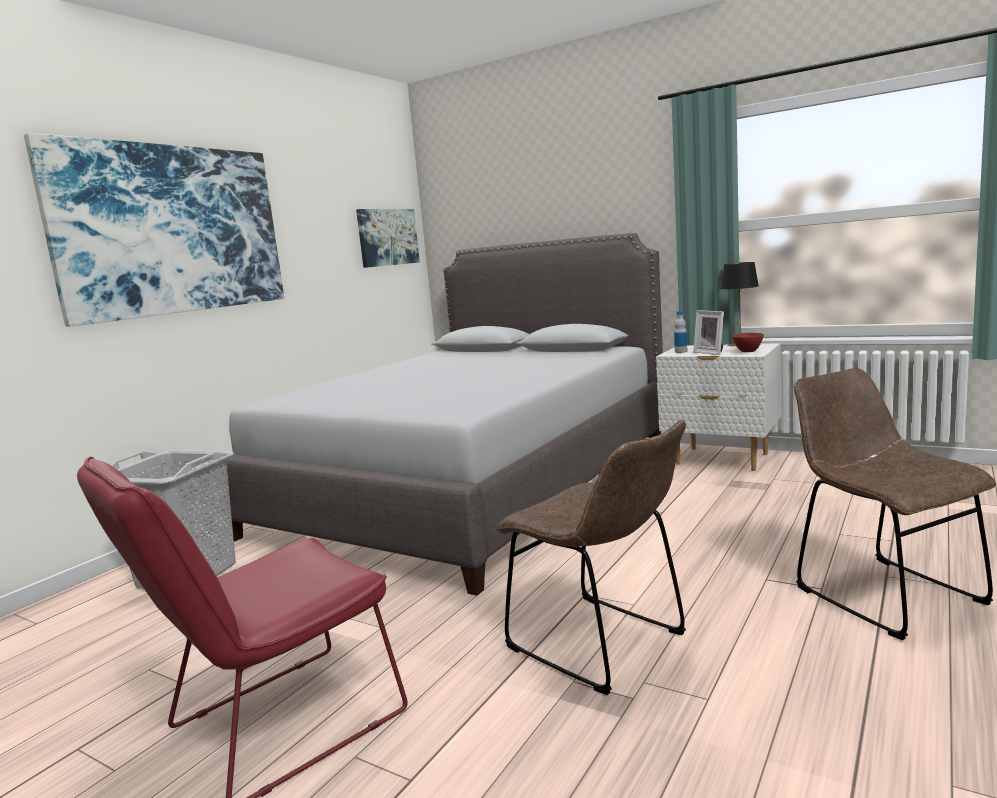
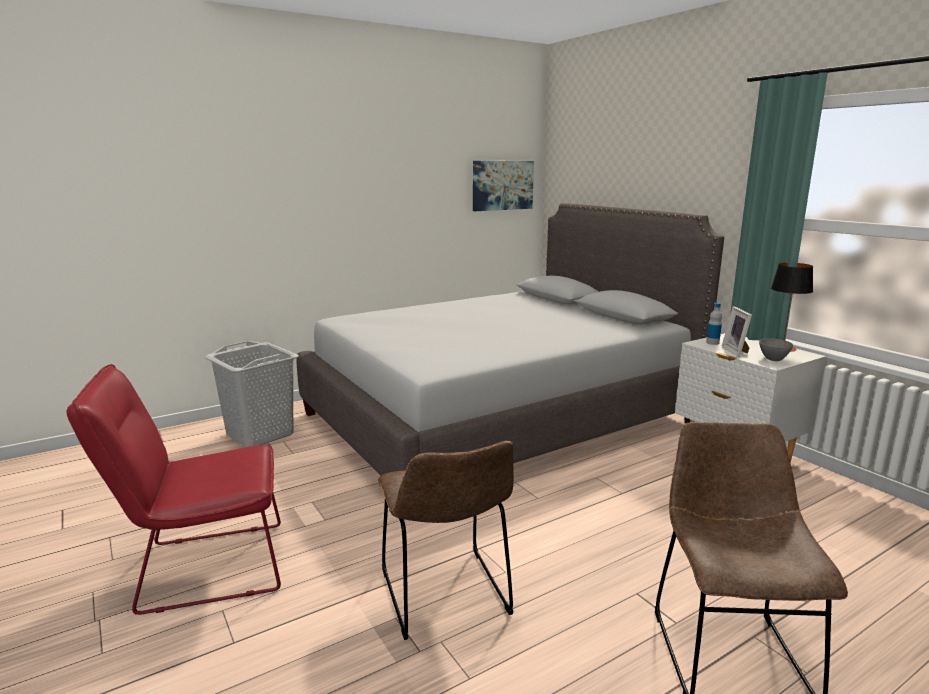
camera: 25 degrees right, 5 degrees up
picture [24,133,284,326] -> none
red bowl [732,333,764,352] -> grey bowl [759,338,793,361]

